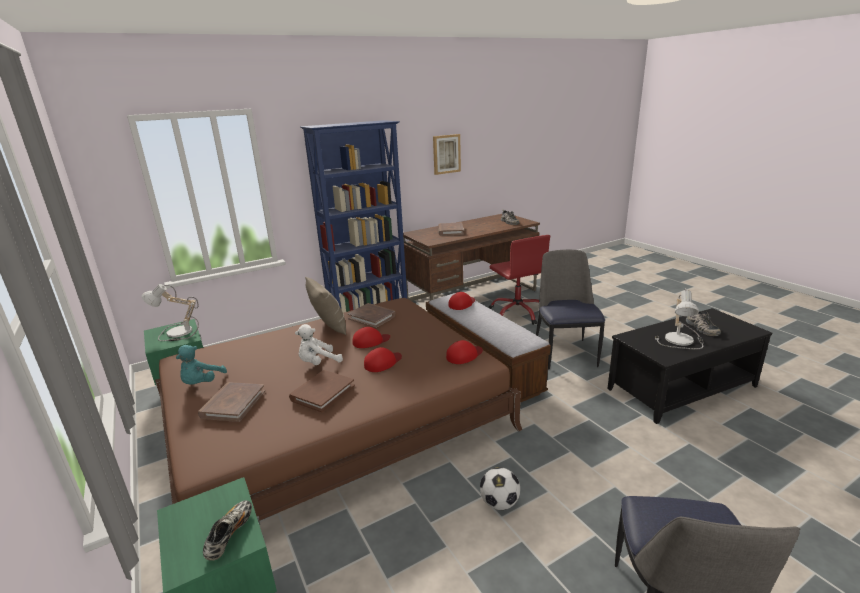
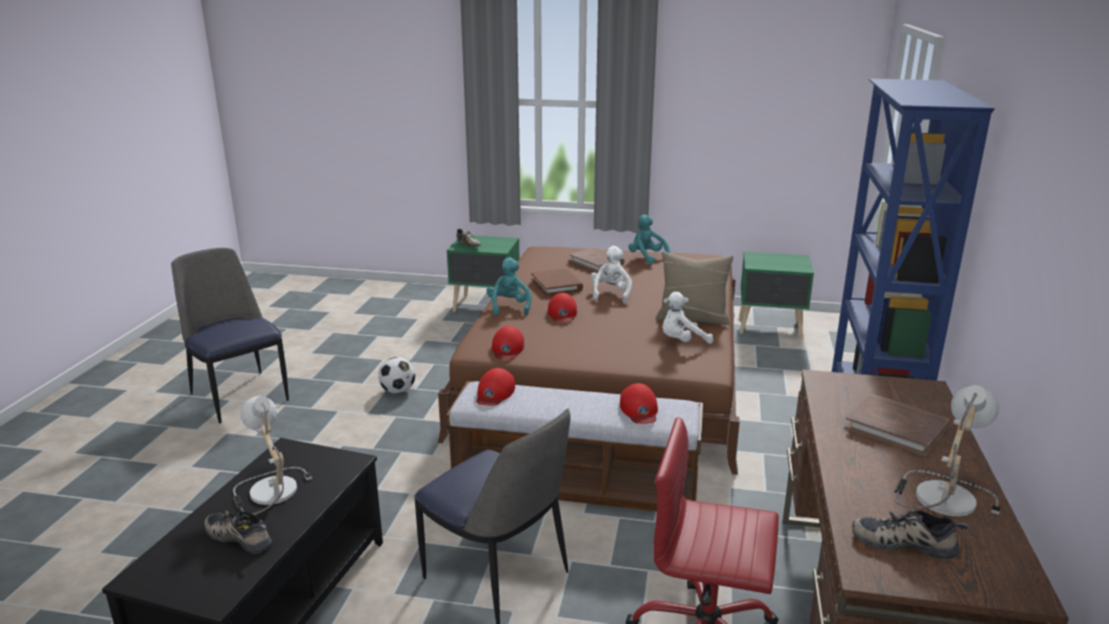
camera: 130 degrees right, 0 degrees up
table lamp [142,284,199,341] -> table lamp moved to [895,385,1001,517]
brown book [347,303,396,328] -> white plush toy [662,292,713,344]
red cap [353,327,390,348] -> red cap moved to [476,368,515,406]
picture [433,134,461,175] -> none
none -> turquoise plush toy [487,257,532,315]

